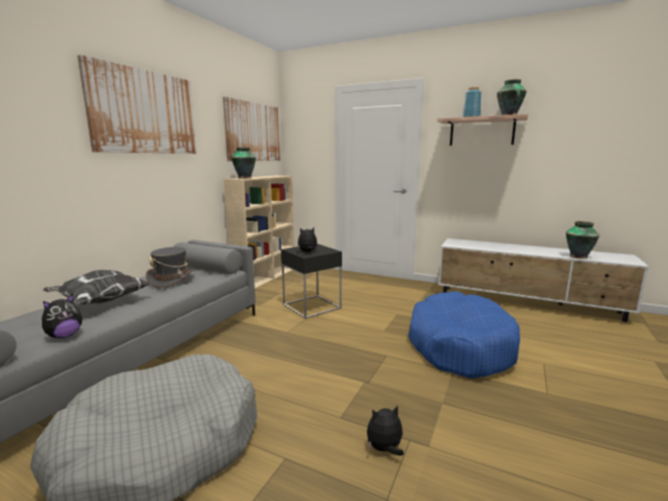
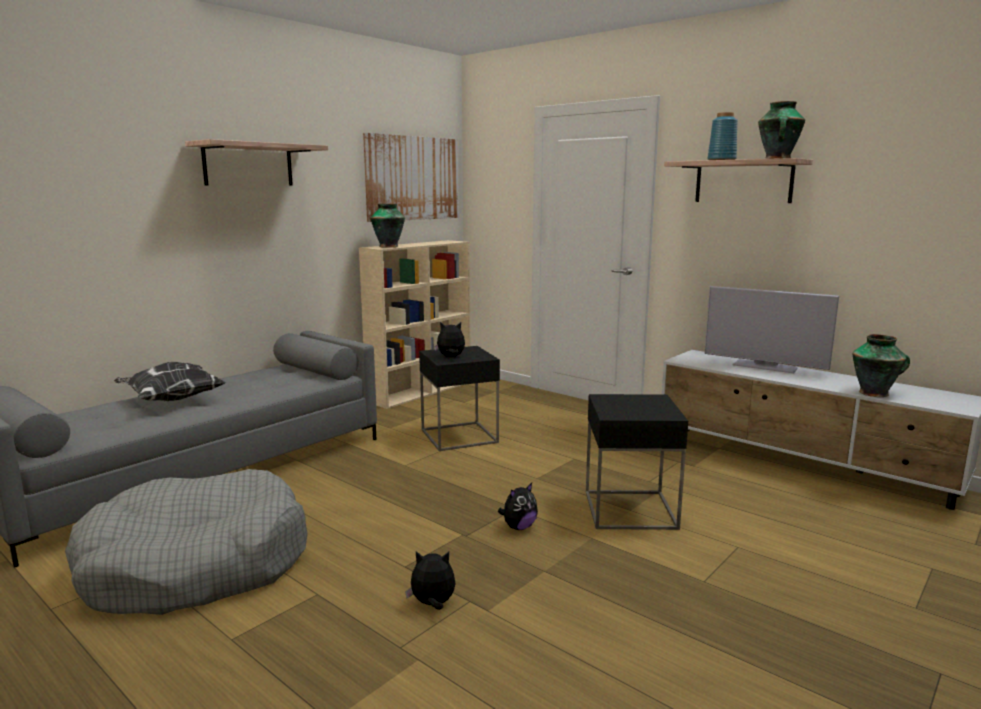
camera: 15 degrees right, 0 degrees up
plush toy [42,294,82,338] -> plush toy moved to [498,483,538,530]
picture [78,55,197,154] -> shelf [185,139,328,186]
grey hat [146,247,194,288] -> none
blue dog bed [408,291,520,378] -> black side table [586,394,688,530]
none -> television [705,286,839,373]

